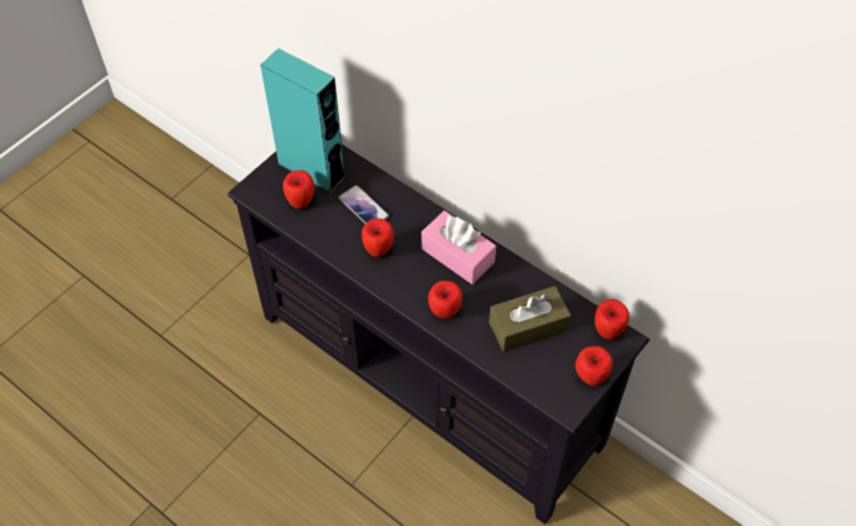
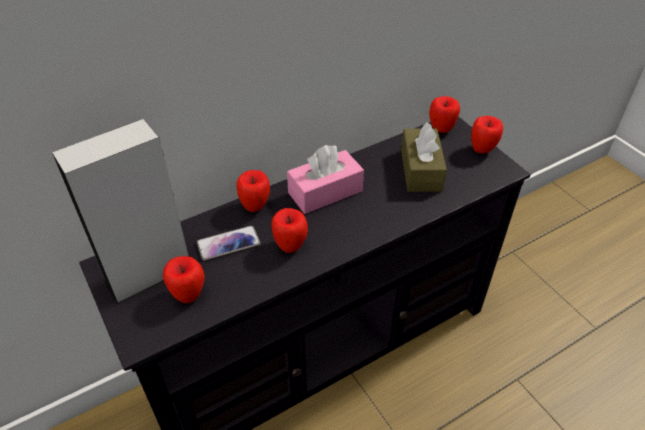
camera: 70 degrees left, 10 degrees down
turquoise speaker [260,48,347,194] -> grey speaker [52,119,188,304]
apple [428,280,463,319] -> apple moved to [236,170,270,212]

